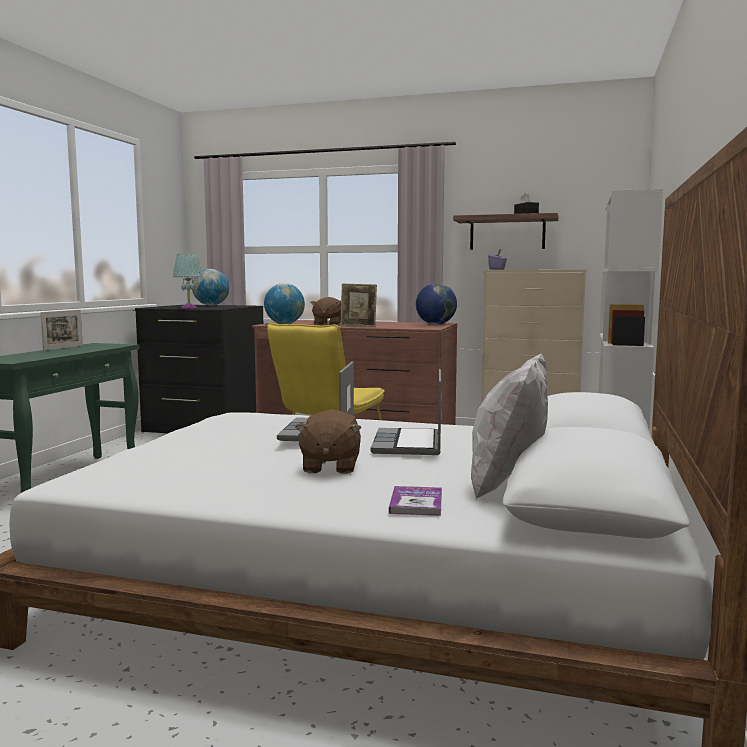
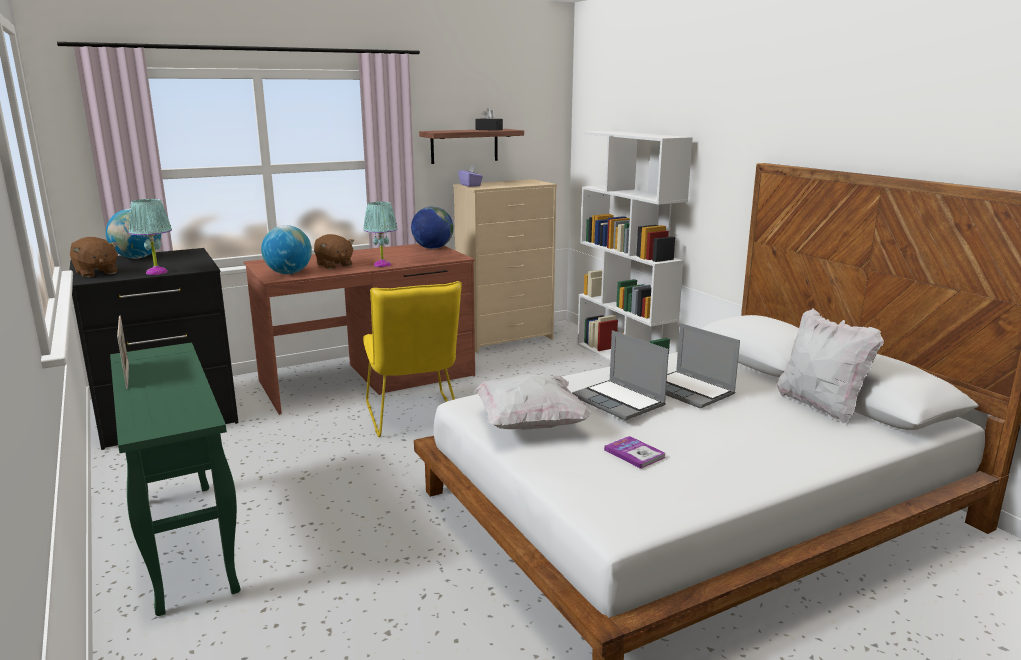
camera: 45 degrees left, 10 degrees up
brown plush toy [295,409,361,474] -> brown plush toy moved to [70,237,118,278]
picture frame [341,284,377,327] -> turquoise table lamp [363,202,398,267]
book [389,486,442,516] -> book moved to [604,436,666,469]
none -> white pillow [474,374,592,430]

